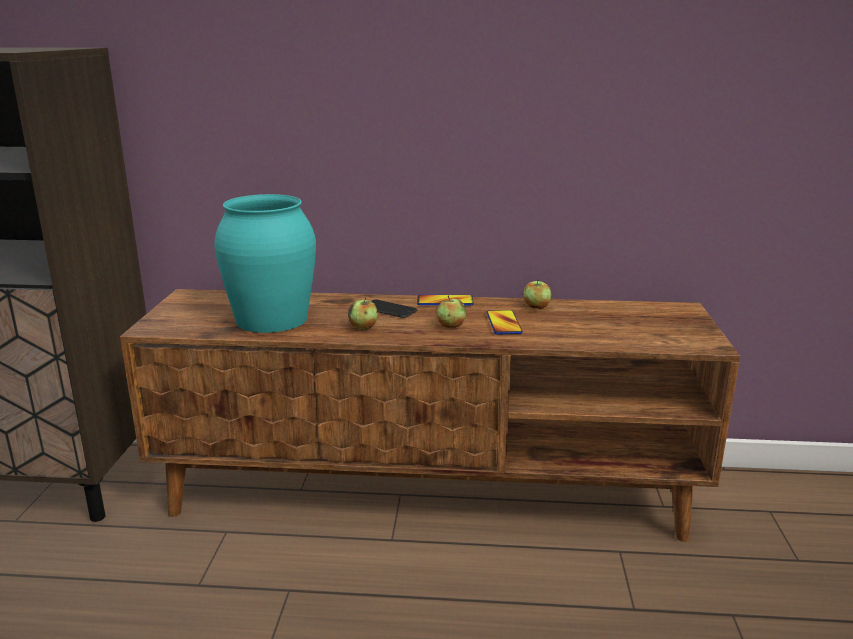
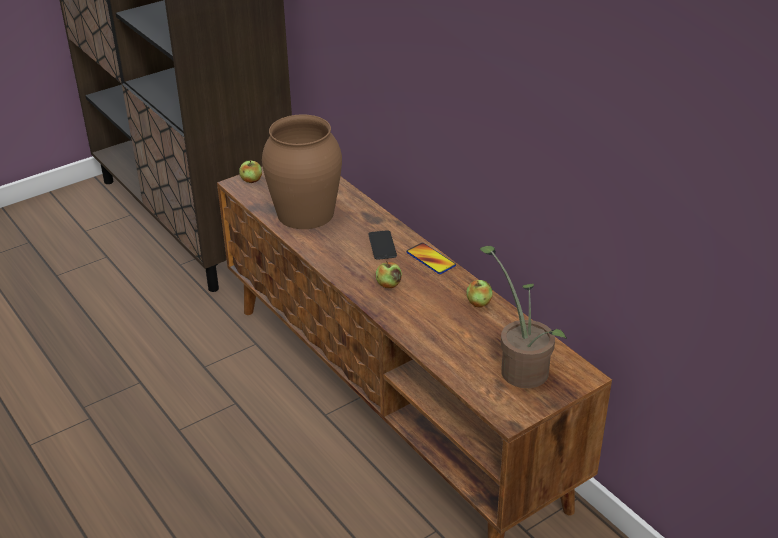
camera: 50 degrees right, 15 degrees up
turquoise vase [214,194,316,333] -> brown vase [262,114,342,229]
apple [348,297,378,330] -> apple moved to [239,160,262,183]
phone [487,310,523,335] -> none
none -> potted plant [480,246,567,388]

